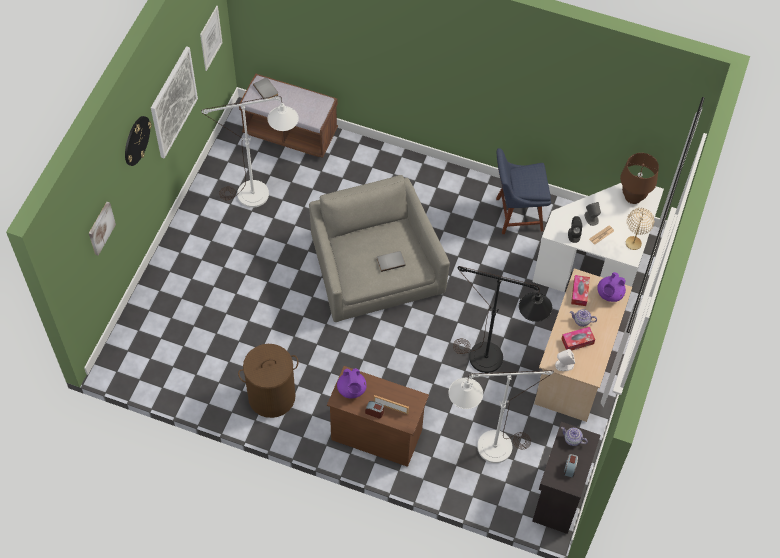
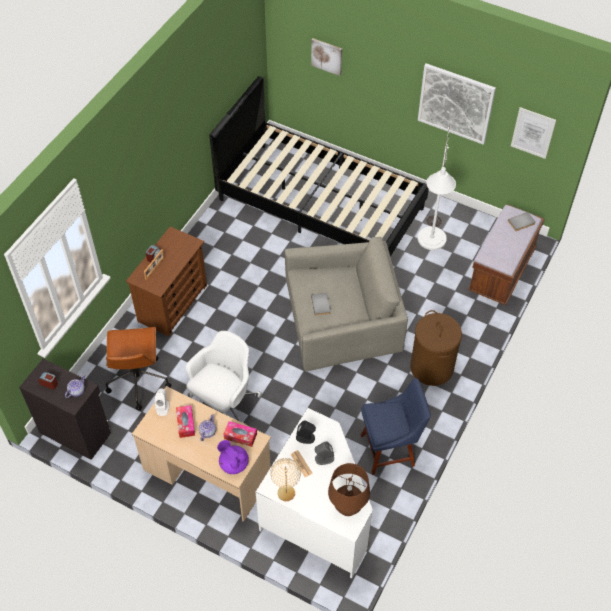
camera: 100 degrees right, 5 degrees down
wall clock [125,116,152,166] -> none
brown laundry basket [238,344,298,418] -> brown laundry basket moved to [410,310,462,386]
purple teapot [337,368,367,399] -> none
white floor lamp [448,370,554,463] -> brown office chair [105,327,171,410]
black floor lamp [453,266,552,373] -> white office chair [186,331,262,424]
blue chair [496,148,551,234] -> blue chair turned 75 degrees clockwise [361,378,431,475]
none -> black bed [209,76,429,257]

